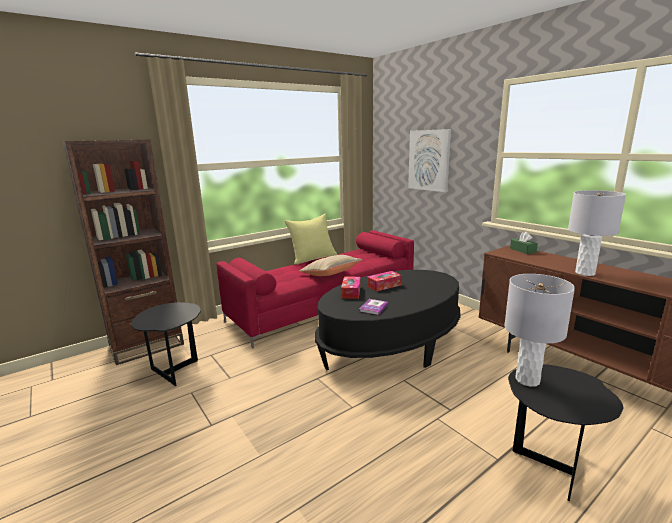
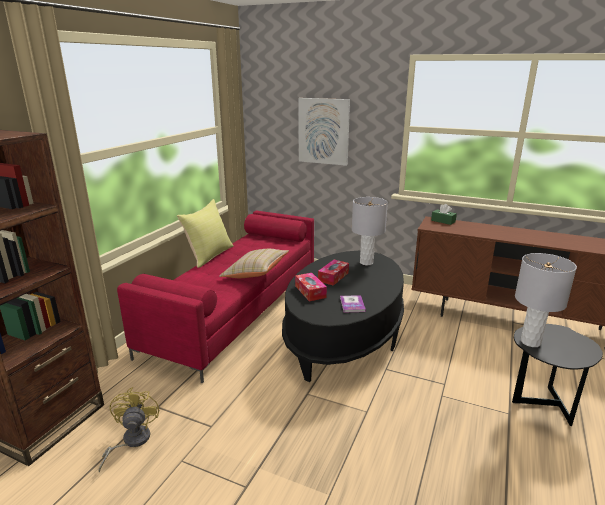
camera: 30 degrees left, 5 degrees up
black side table [131,302,201,386] -> yellow fan [98,387,159,473]
grey table lamp [568,190,626,276] -> grey table lamp moved to [352,197,388,265]

